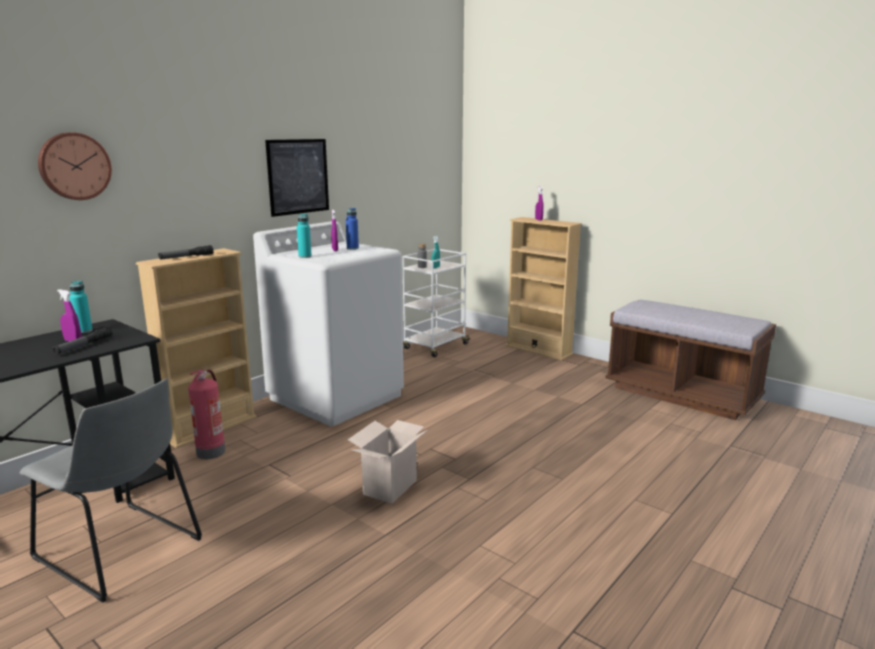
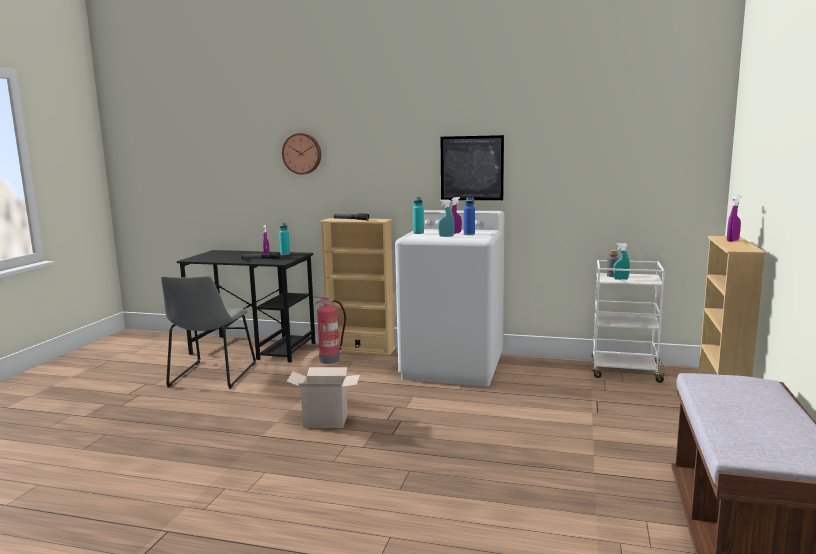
camera: 65 degrees right, 5 degrees down
none -> turquoise spray bottle [438,199,455,237]

